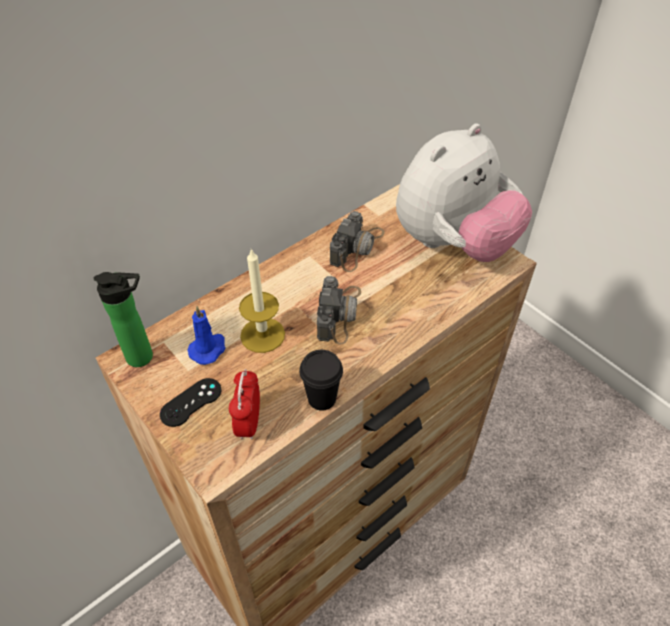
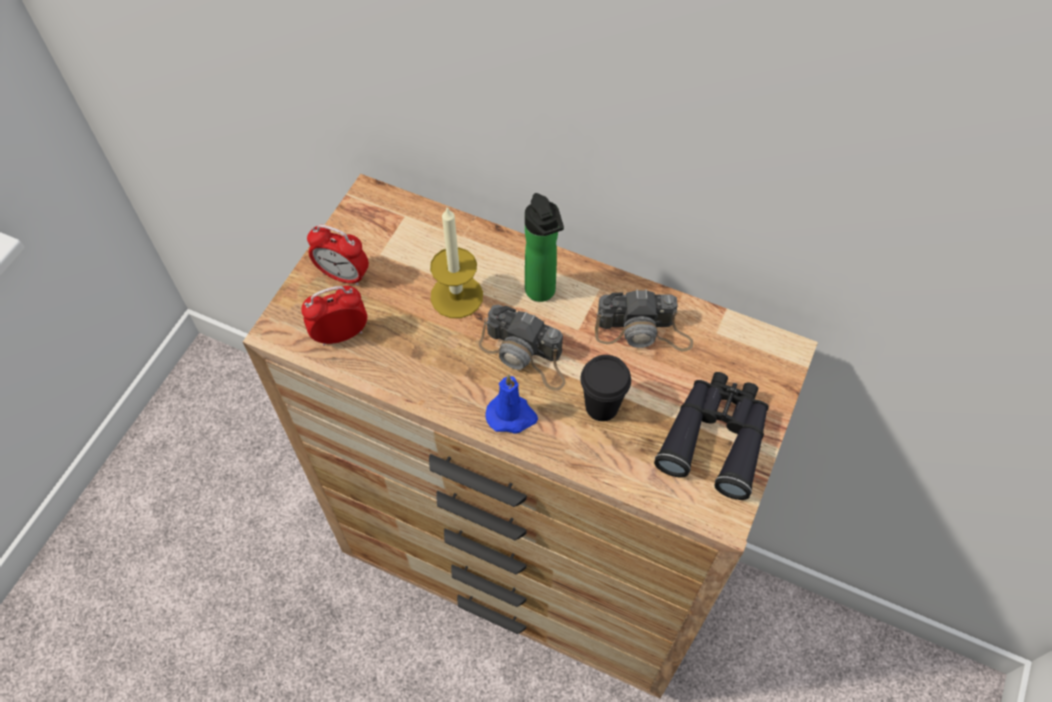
camera: 65 degrees right, 10 degrees up
bottle [94,272,153,367] -> bottle moved to [525,193,564,302]
black game controller [160,378,221,427] -> alarm clock [307,224,369,286]
blue candle [187,306,225,365] -> blue candle moved to [486,374,538,433]
black cup [299,350,343,410] -> black cup moved to [580,355,631,421]
camera [317,276,361,345] -> camera turned 45 degrees clockwise [479,305,565,390]
plush toy [396,123,532,262] -> black binoculars [654,372,769,500]

